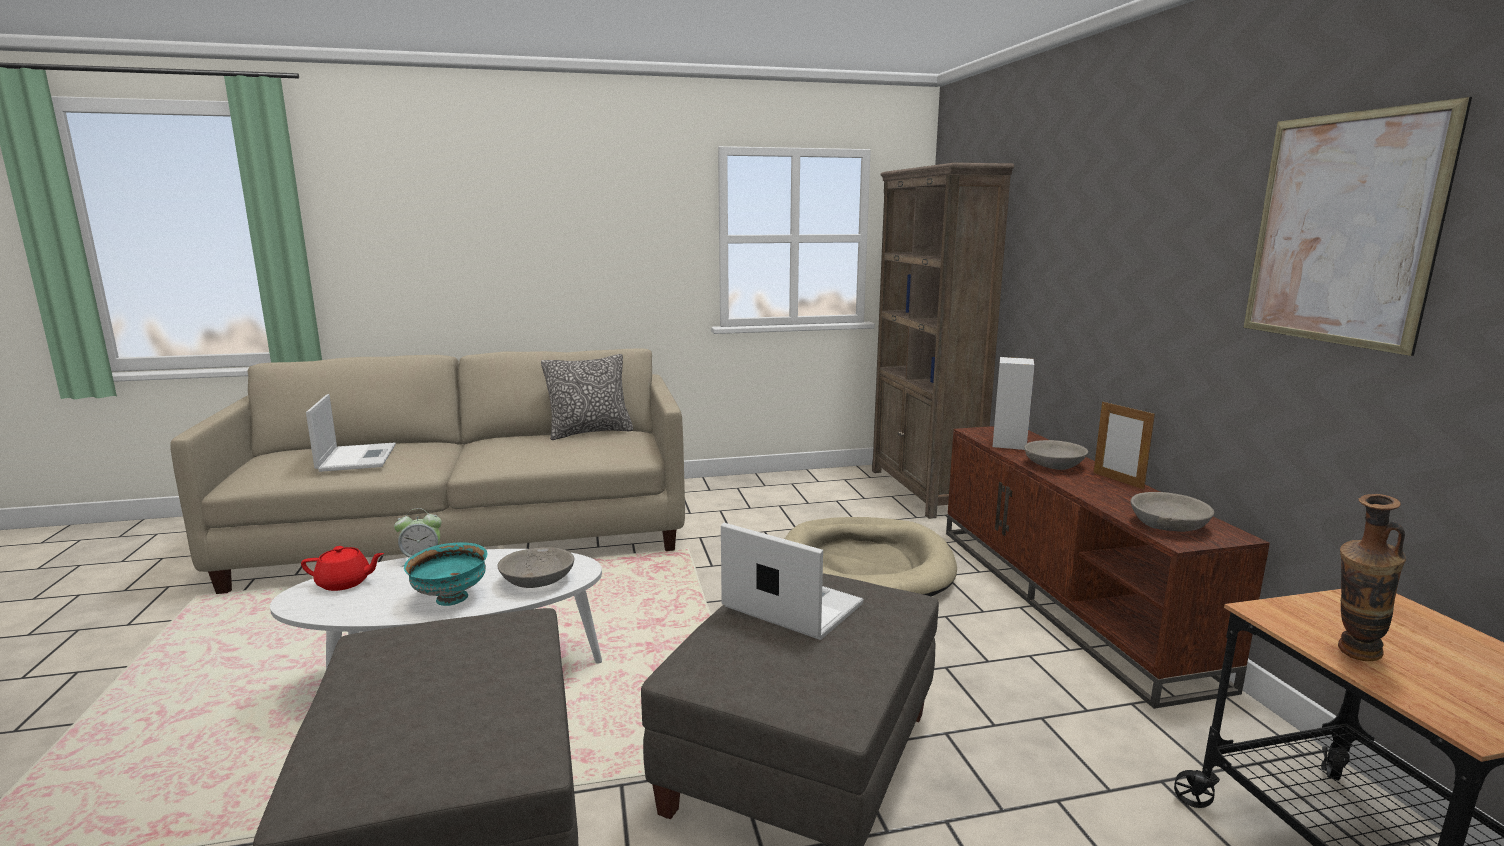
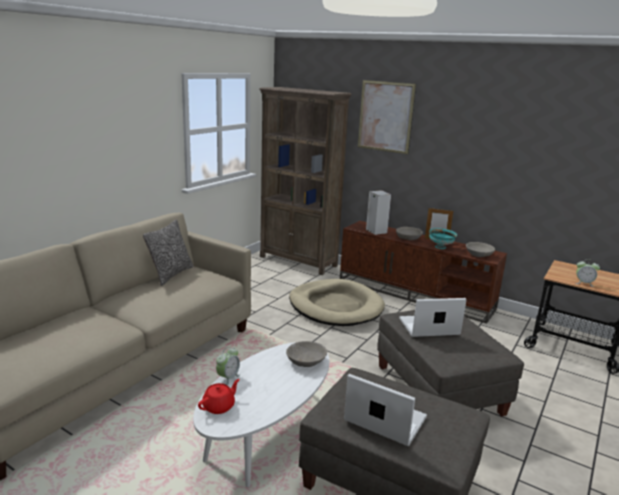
camera: 45 degrees left, 5 degrees up
laptop [306,394,396,472] -> laptop moved to [344,374,427,447]
turquoise bowl [404,543,487,606] -> turquoise bowl moved to [429,228,457,249]
picture [1243,97,1472,356] -> picture moved to [358,80,416,154]
vase [1338,494,1406,661] -> alarm clock [575,259,600,287]

